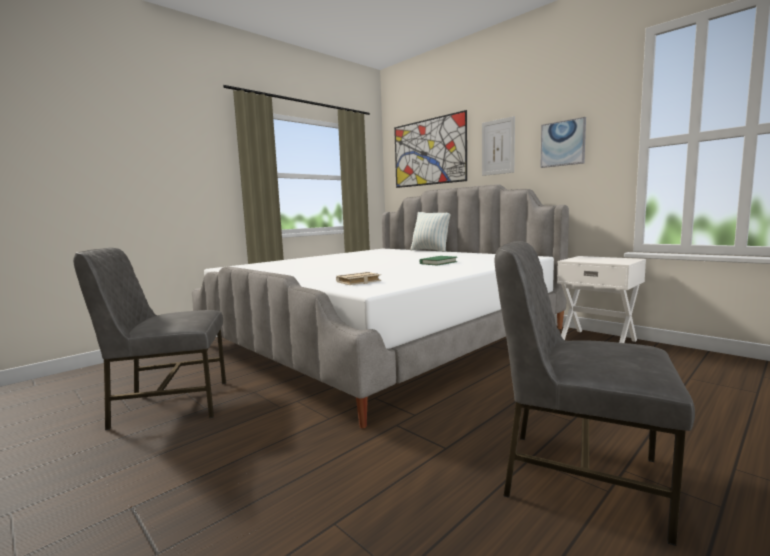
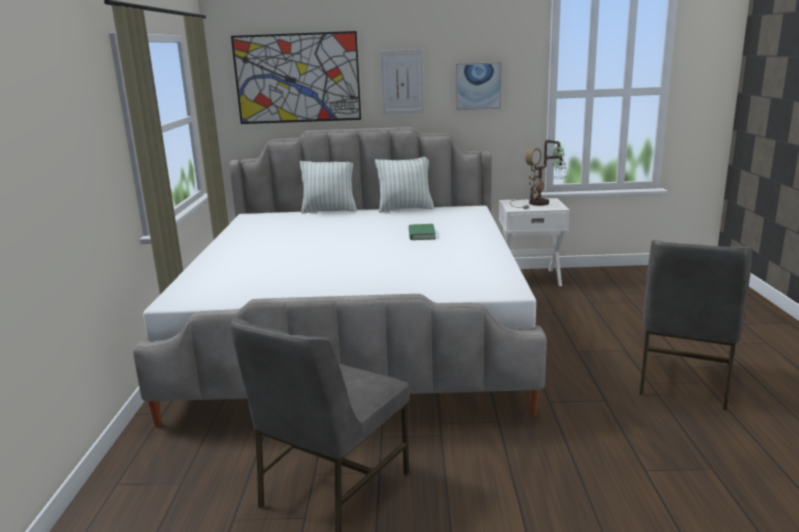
camera: 45 degrees left, 10 degrees up
beige book [336,272,381,285] -> none
grey chair [495,241,695,546] -> grey chair turned 45 degrees counterclockwise [639,240,753,410]
none -> pillow [375,157,434,213]
none -> table lamp [510,140,567,209]

